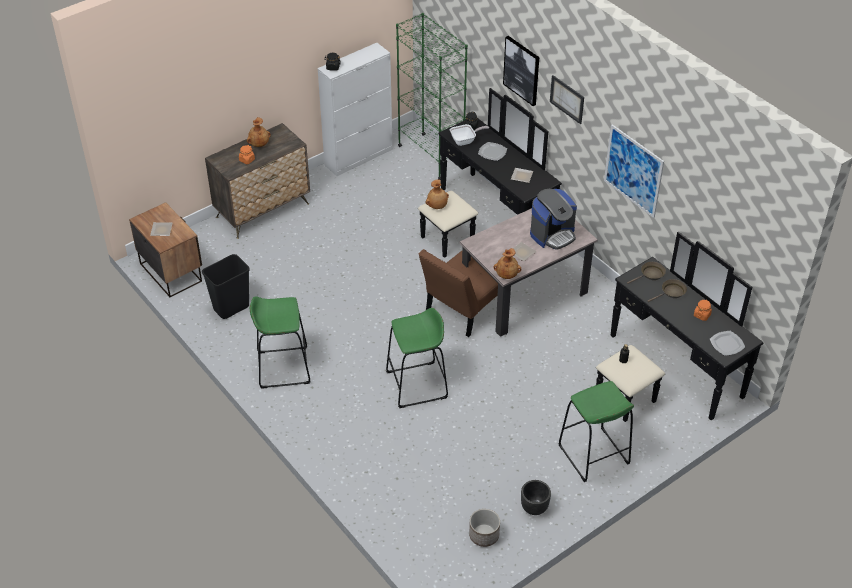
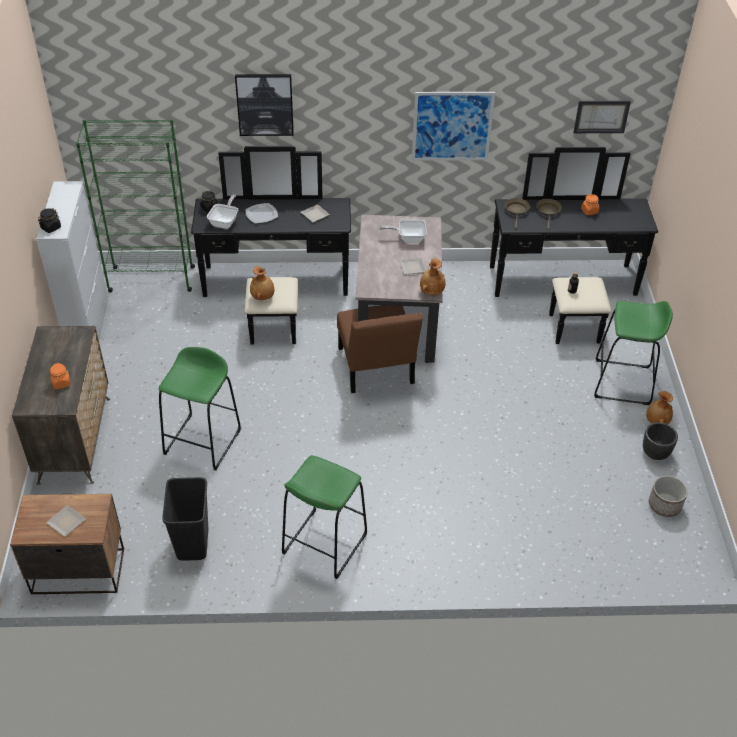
camera: 55 degrees left, 0 degrees up
brown vase [247,117,271,147] -> brown vase moved to [646,391,673,424]
green stool [386,308,448,408] -> green stool moved to [159,347,241,471]
coffee machine [530,189,577,250] -> frying pan [379,219,427,243]
picture [550,75,584,124] -> picture moved to [573,101,631,133]
plate [710,331,745,356] -> none

